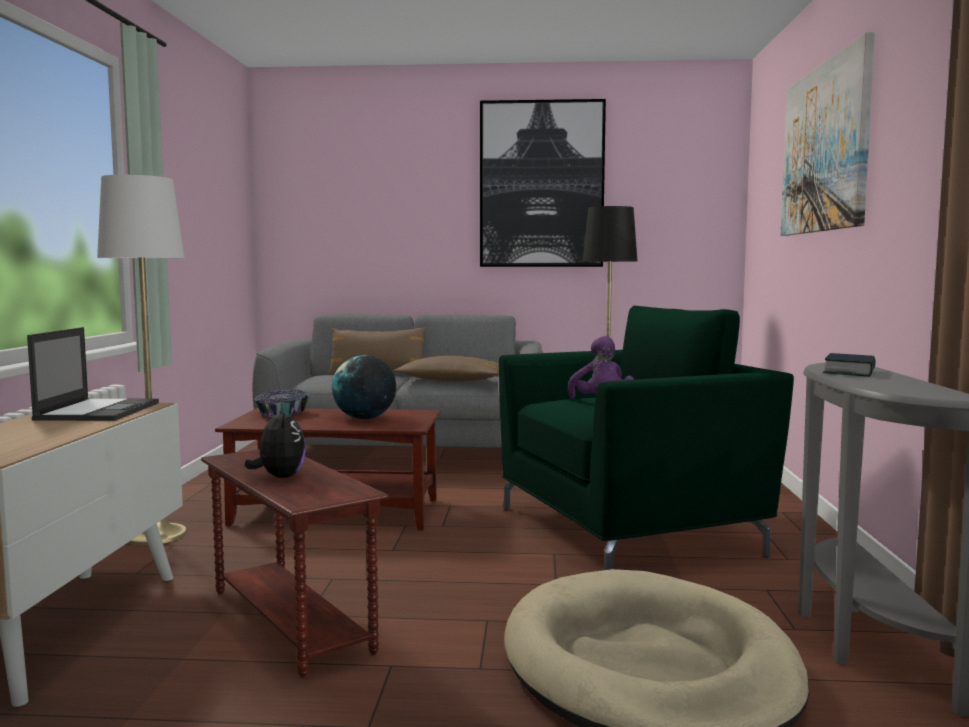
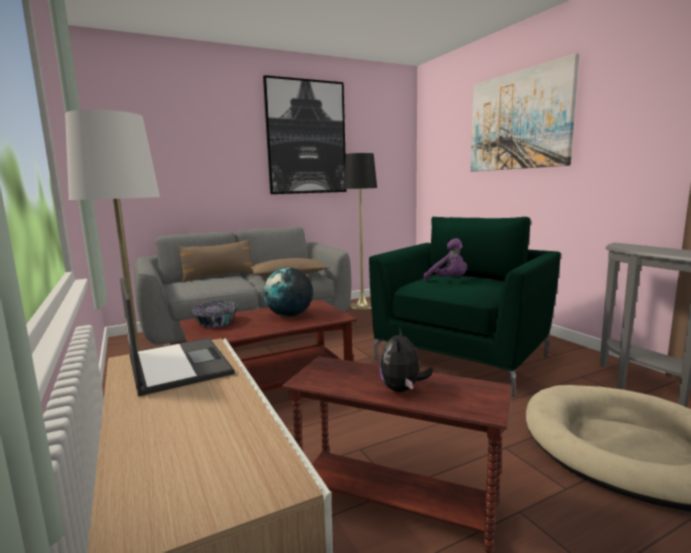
camera: 30 degrees left, 5 degrees up
plush toy [245,406,306,478] -> plush toy turned 120 degrees counterclockwise [379,327,433,392]
book [823,353,876,377] -> none

